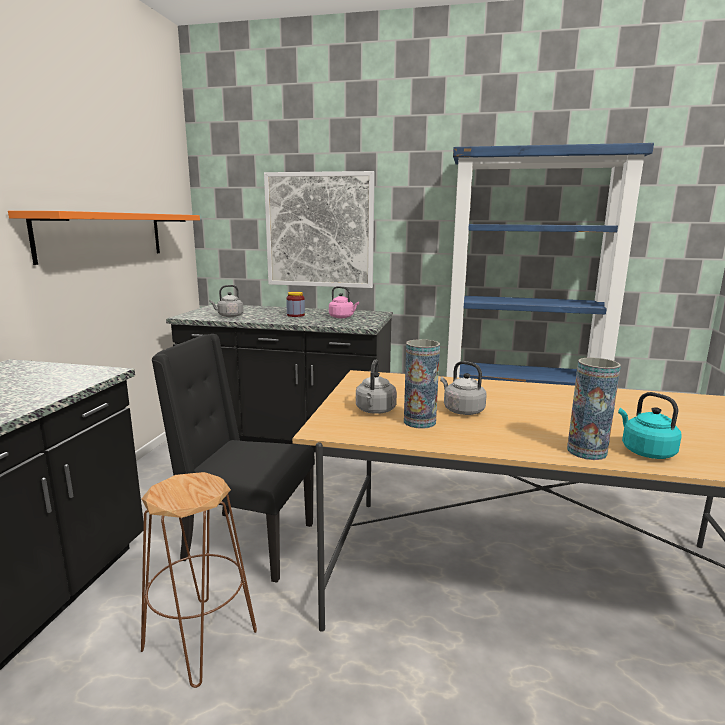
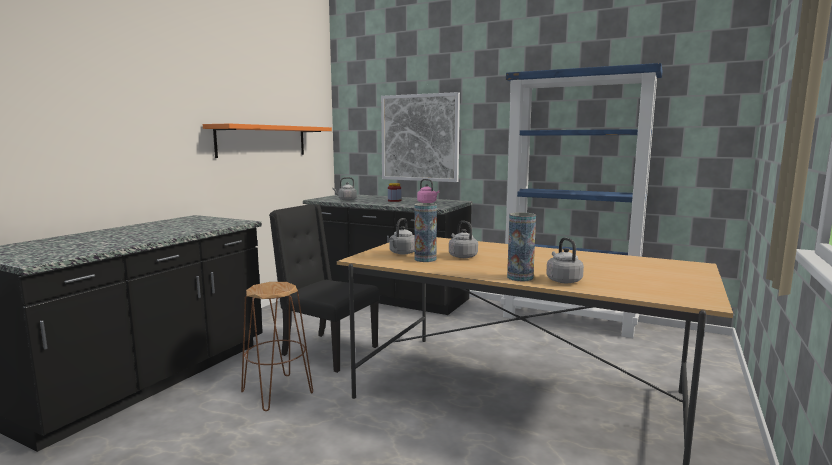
camera: 15 degrees right, 5 degrees down
turquoise kettle [618,392,682,459] -> grey kettle [546,237,584,283]

